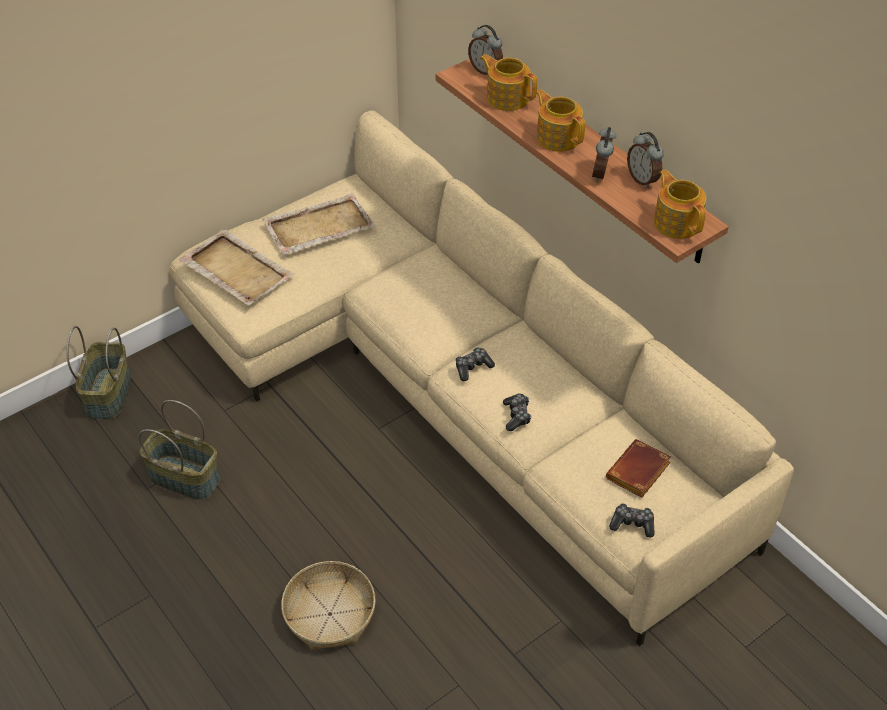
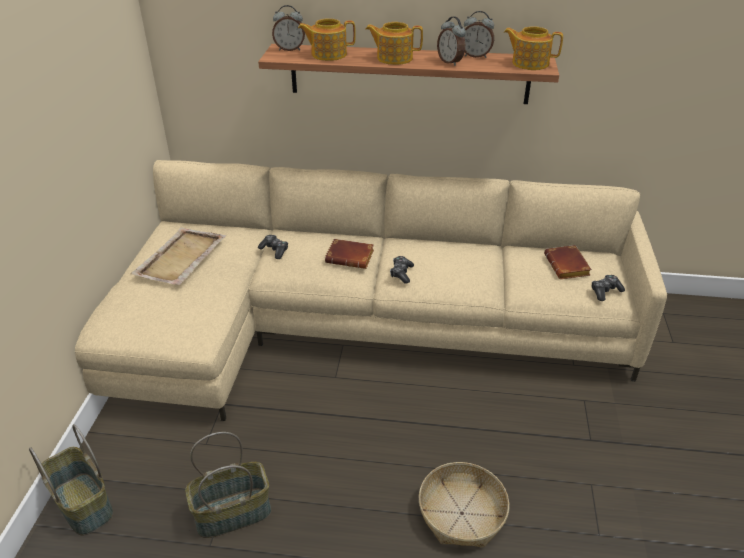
camera: 45 degrees left, 10 degrees down
beige tray [179,229,295,305] -> none
game controller [503,394,531,431] -> game controller moved to [258,235,288,259]
none -> brown book [325,239,374,269]

